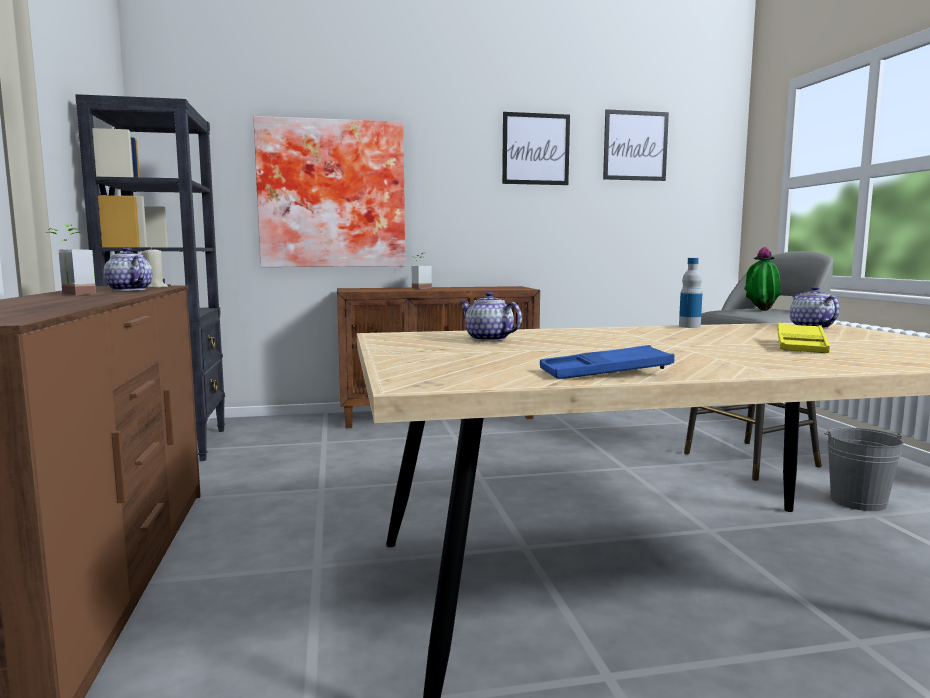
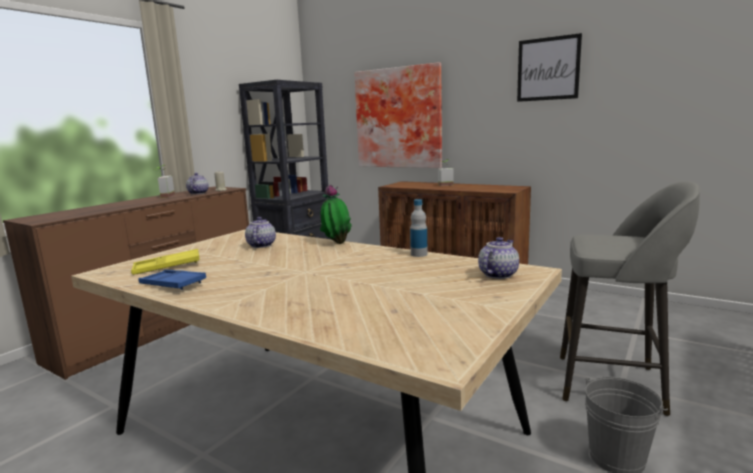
camera: 45 degrees right, 5 degrees up
picture [603,109,669,181] -> none
potted plant [744,247,781,311] -> potted plant moved to [320,185,352,244]
yellow tray [777,323,830,353] -> yellow tray moved to [131,249,200,275]

